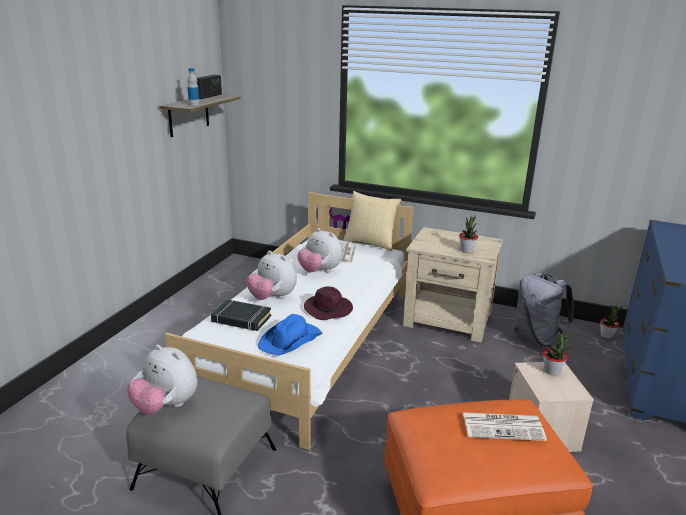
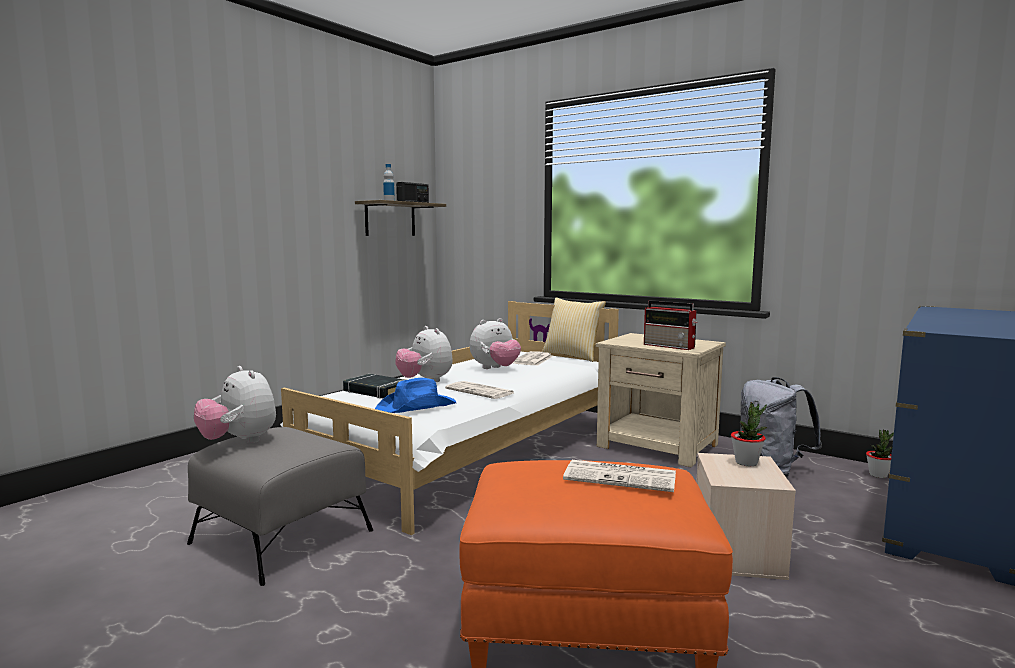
camera: 15 degrees right, 15 degrees down
plush toy [297,228,343,273] -> plush toy turned 90 degrees counterclockwise [470,318,521,369]
purple hat [304,286,353,320] -> newspaper [445,381,514,399]
potted plant [459,215,478,253] -> radio [644,300,697,350]

